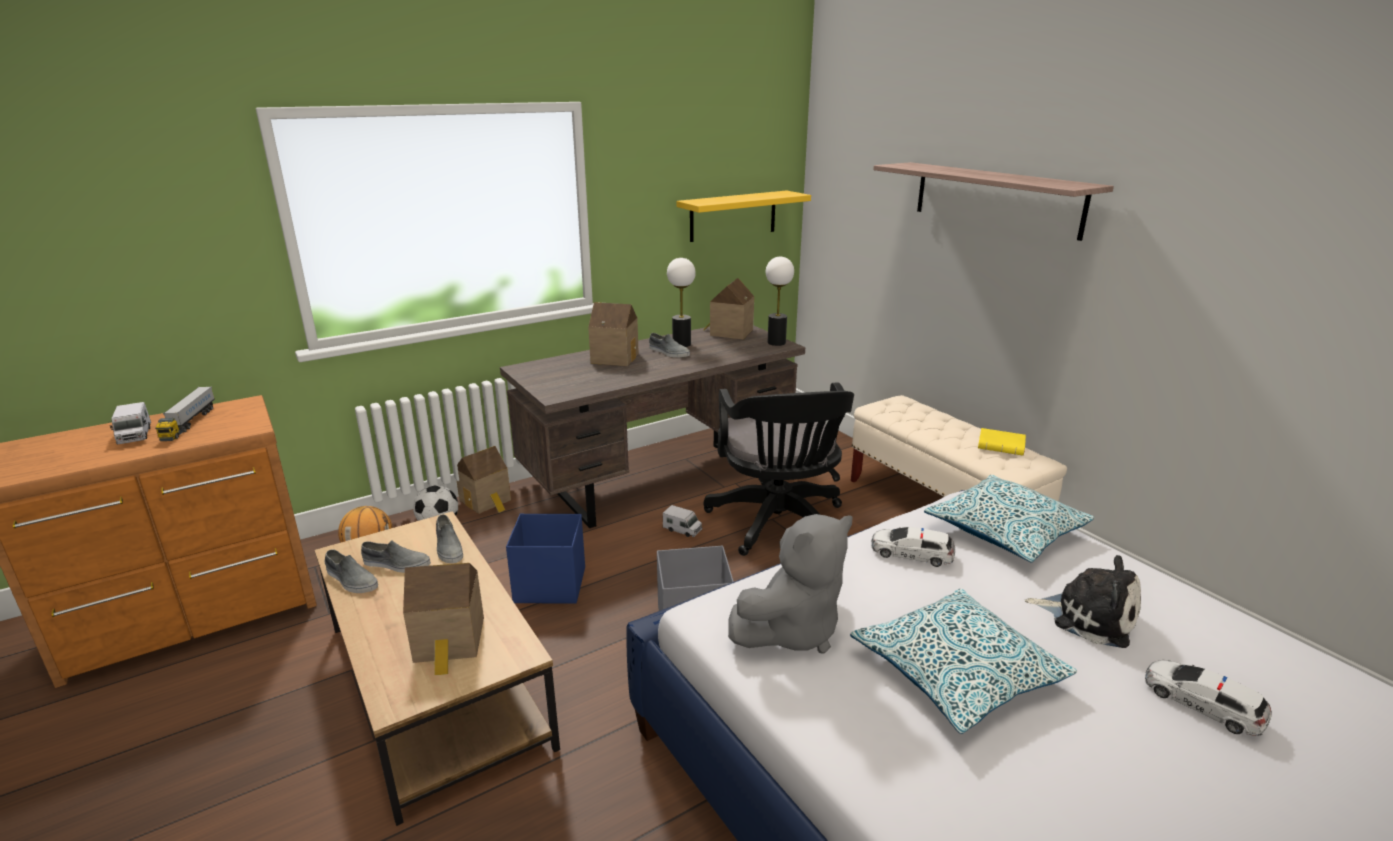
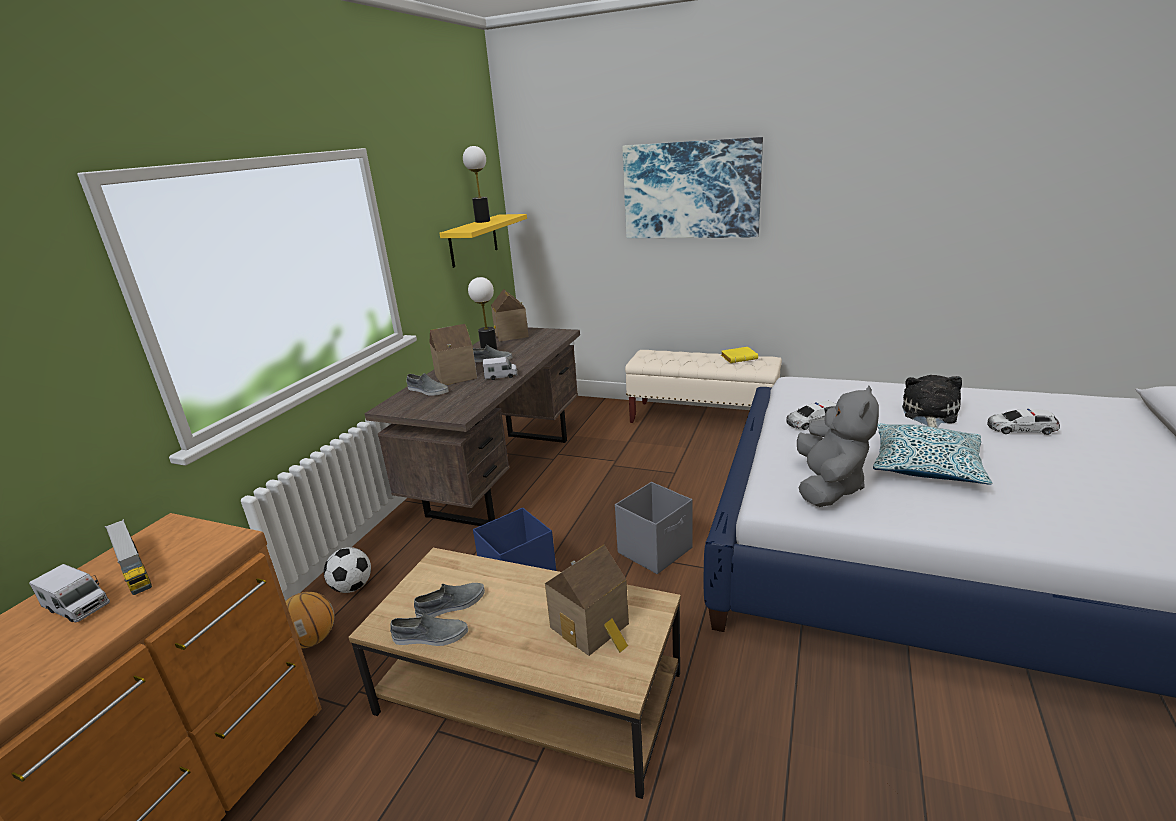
camera: 35 degrees left, 0 degrees up
grey shoe [436,514,463,563] -> grey shoe moved to [407,373,449,396]
toy house [456,446,511,514] -> none
toy truck [663,505,702,537] -> toy truck moved to [483,357,517,380]
black office chair [704,382,854,556] -> none
table lamp [766,257,794,346] -> table lamp moved to [463,146,490,223]
shelf [873,162,1114,241] -> picture [622,137,763,238]
pillow [924,475,1094,562] -> none
plush toy [1025,555,1141,648] -> plush toy turned 60 degrees counterclockwise [902,375,962,428]

